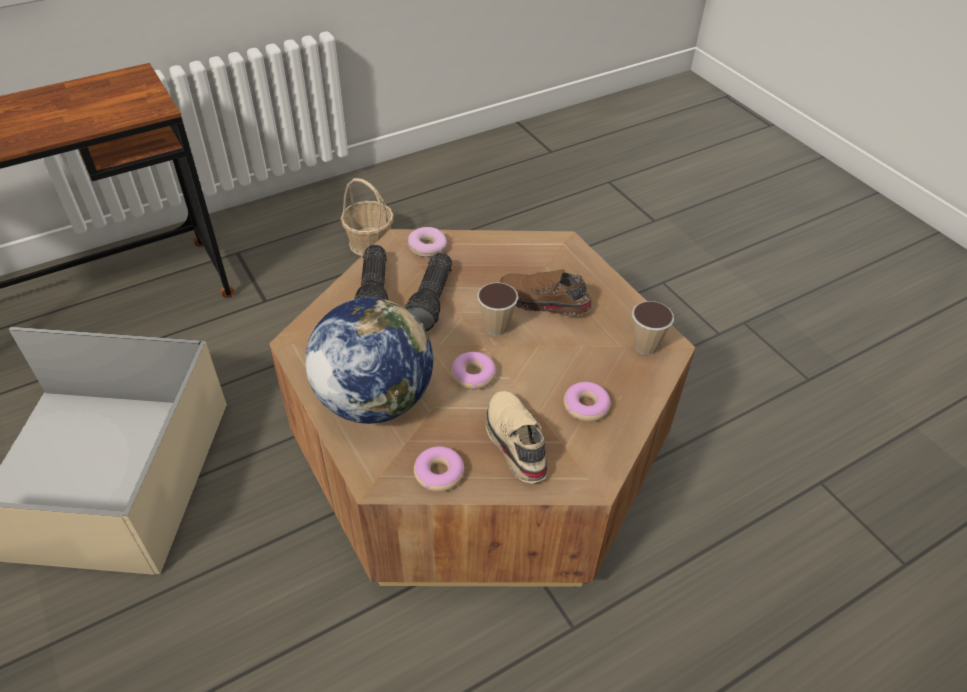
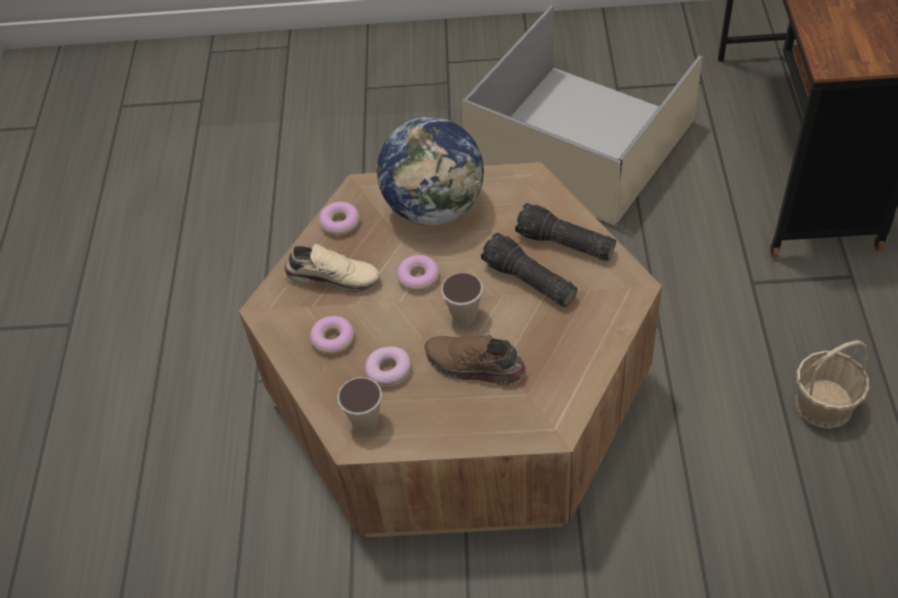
camera: 125 degrees right, 5 degrees up
donut [408,227,447,257] -> donut moved to [365,346,411,387]
brown shoe [500,269,592,316] -> brown shoe turned 120 degrees counterclockwise [424,335,527,385]

